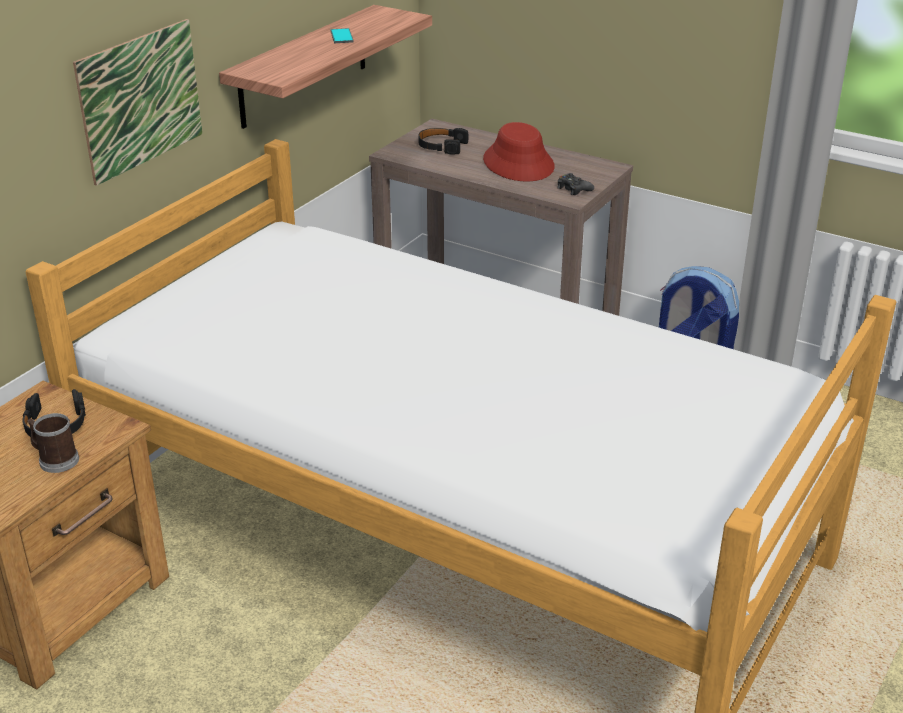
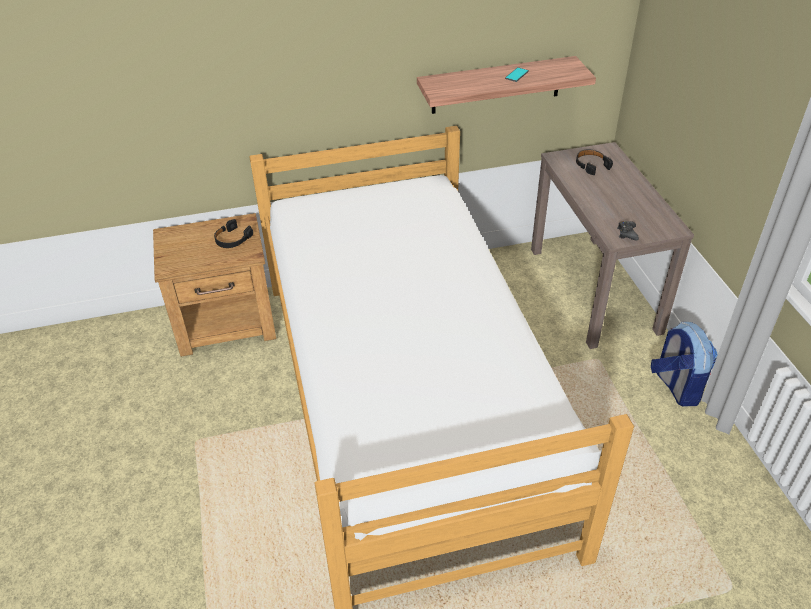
camera: 45 degrees right, 10 degrees up
mug [28,413,79,473] -> none
picture [73,19,202,186] -> none
red hat [483,122,555,182] -> none

